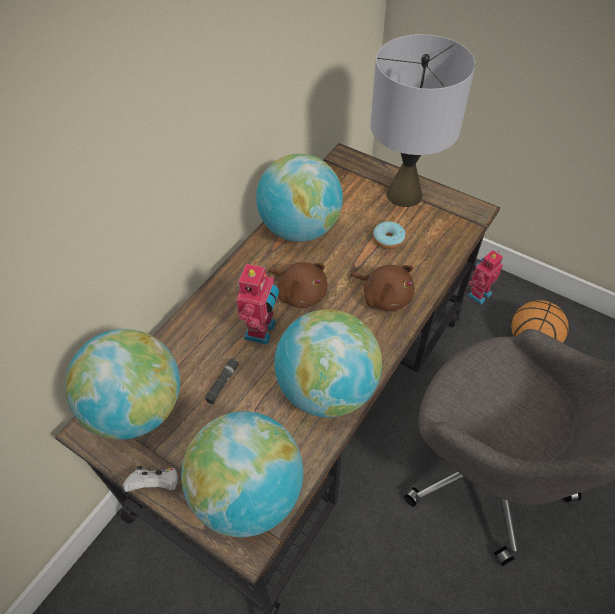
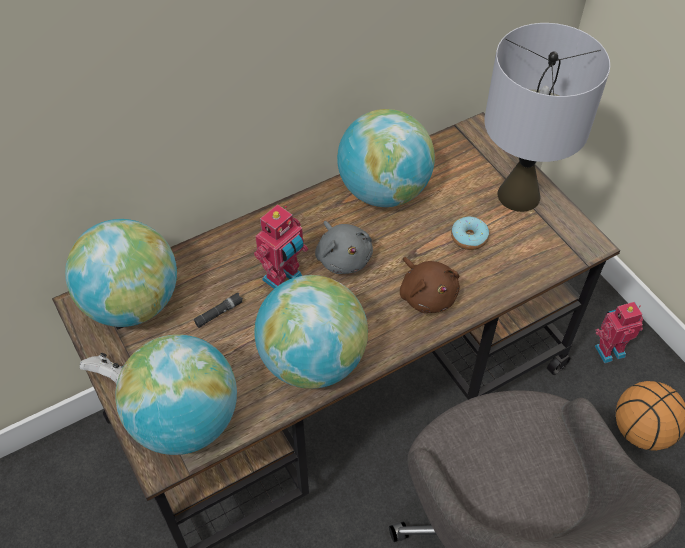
camera: 25 degrees right, 0 degrees up
brown plush toy [269,262,328,308] -> grey plush toy [315,221,373,274]

